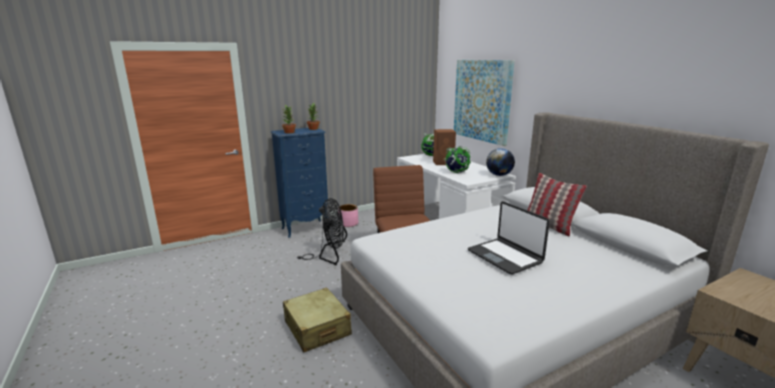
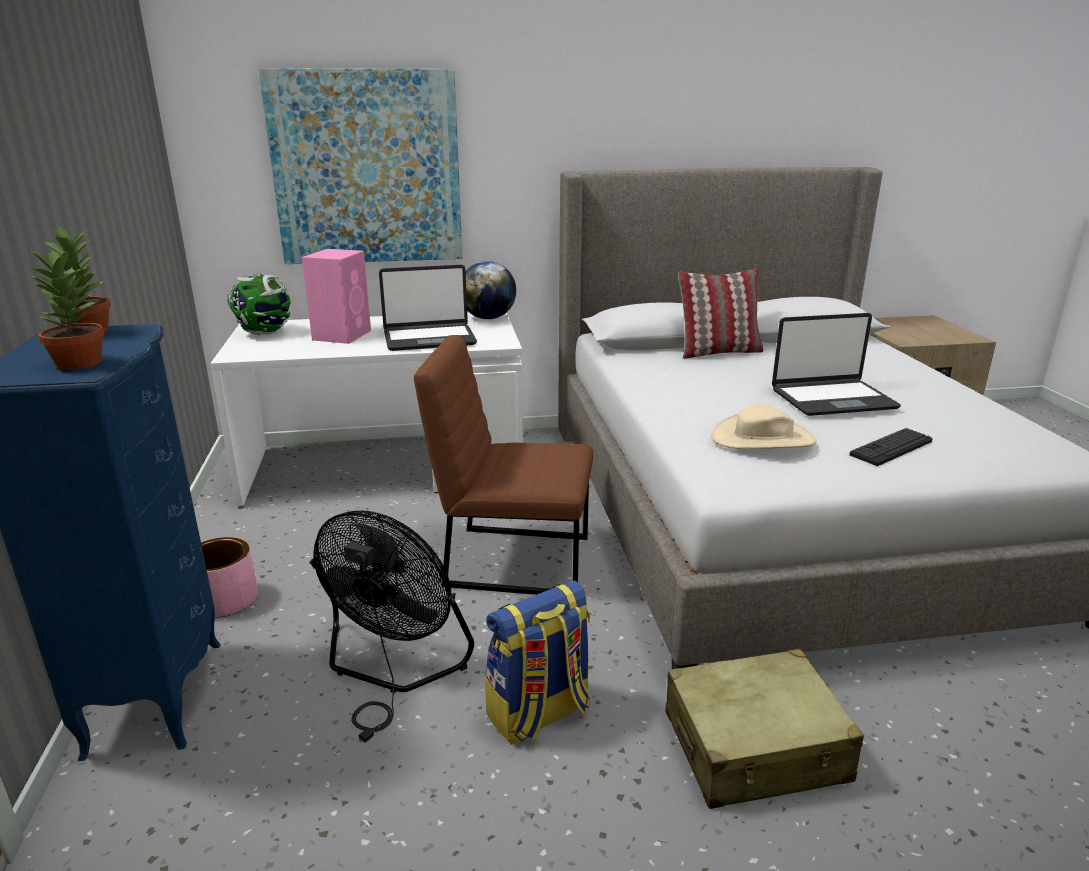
camera: 70 degrees left, 5 degrees up
brown speaker [433,129,456,165] -> pink speaker [302,249,371,344]
globe [444,146,471,173] -> laptop [379,265,477,351]
none -> backpack [485,581,590,745]
none -> beige hat [711,404,817,449]
none -> keyboard [850,428,933,466]

